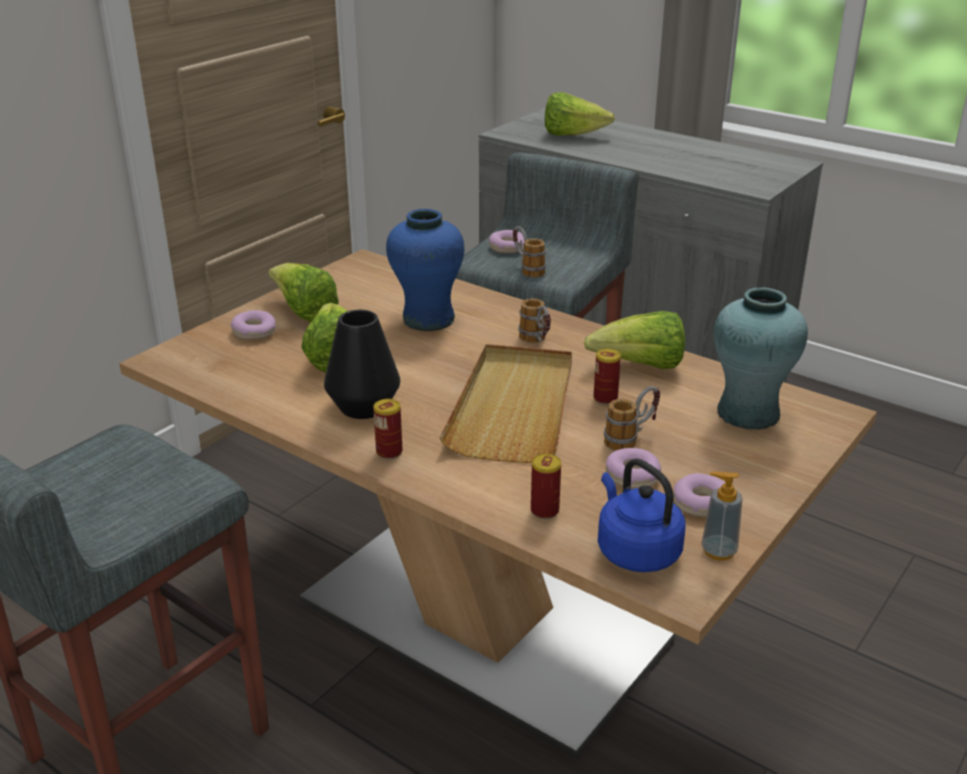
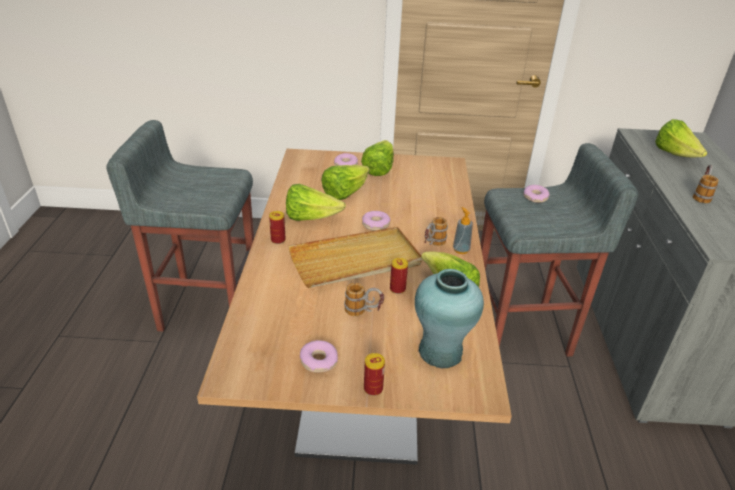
camera: 55 degrees right, 5 degrees up
black vase [324,310,400,419] -> lettuce [286,184,346,221]
blue vase [386,209,464,331] -> none
mug [513,226,546,277] -> mug moved to [693,165,719,203]
can [531,454,561,519] -> can moved to [364,353,385,396]
blue kettle [598,458,686,572] -> none
donut [606,448,661,489] -> donut moved to [362,211,390,231]
soap dispenser [701,472,743,560] -> soap dispenser moved to [453,207,473,254]

